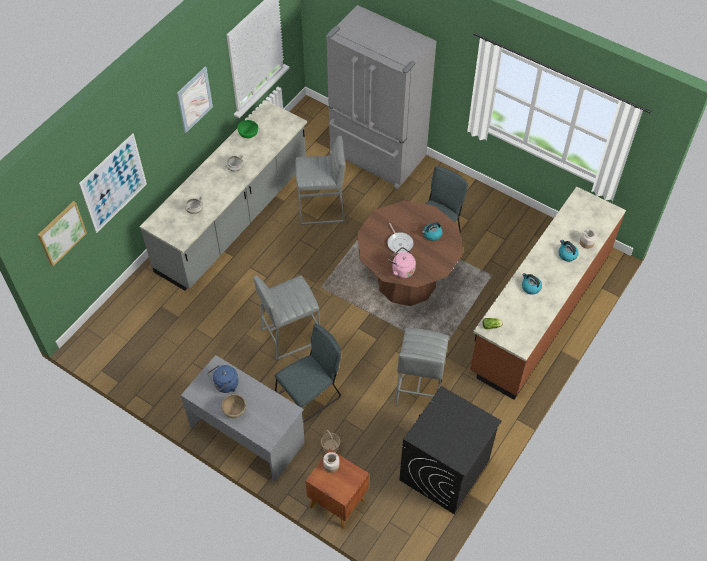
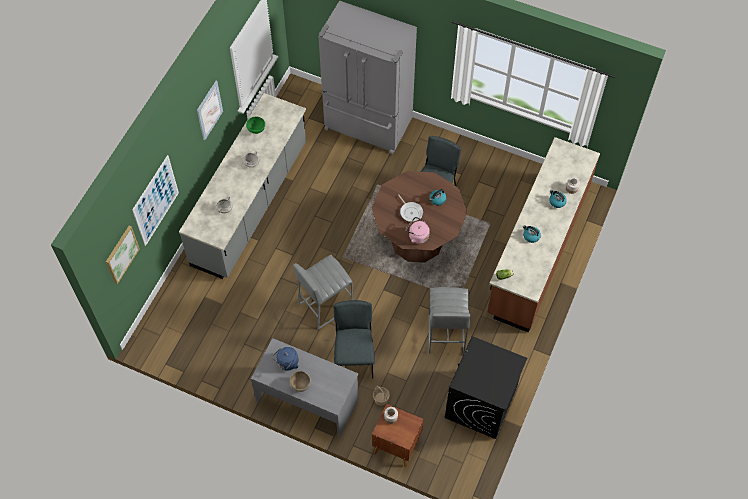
camera: 10 degrees left, 5 degrees up
grey chair [274,324,341,423] -> grey chair turned 45 degrees counterclockwise [333,300,375,379]
grey stool [295,136,345,225] -> none

